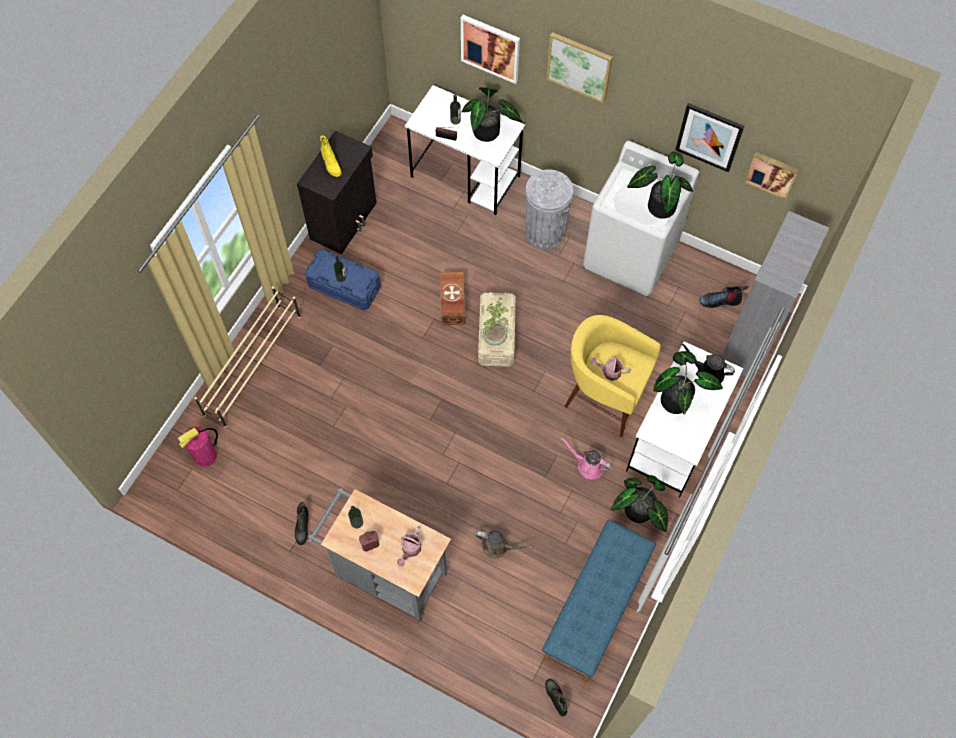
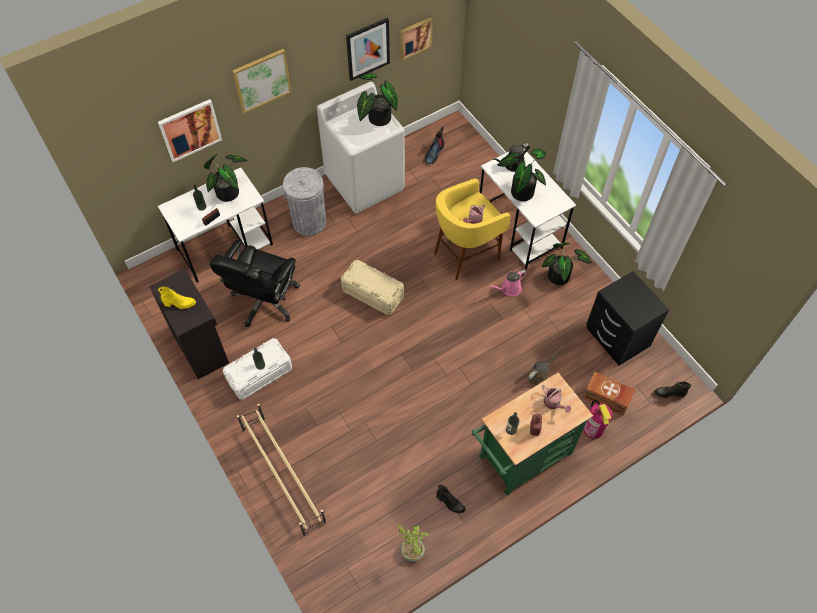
camera: 60 degrees left, 5 degrees down
fire extinguisher [177,427,218,467] -> fire extinguisher moved to [583,399,612,439]
blue storage box [305,249,381,310] -> white storage box [223,338,292,400]
grey cart [308,488,451,622] -> green cart [472,373,593,495]
brown storage box [440,272,465,325] -> brown storage box moved to [583,372,635,416]
potted plant [483,298,509,345] -> potted plant moved to [398,524,429,562]
blue bench [542,520,656,682] -> black nightstand [586,271,669,366]
grey bookcase [721,211,829,380] -> none
none -> black office chair [210,240,300,327]

